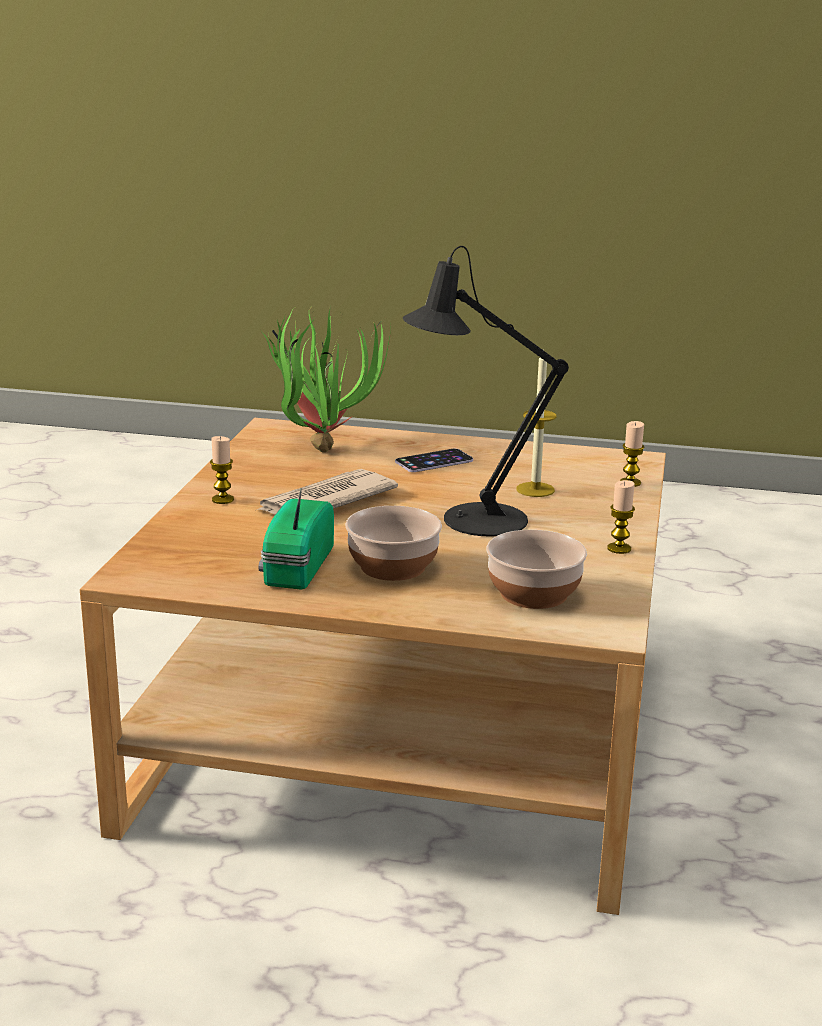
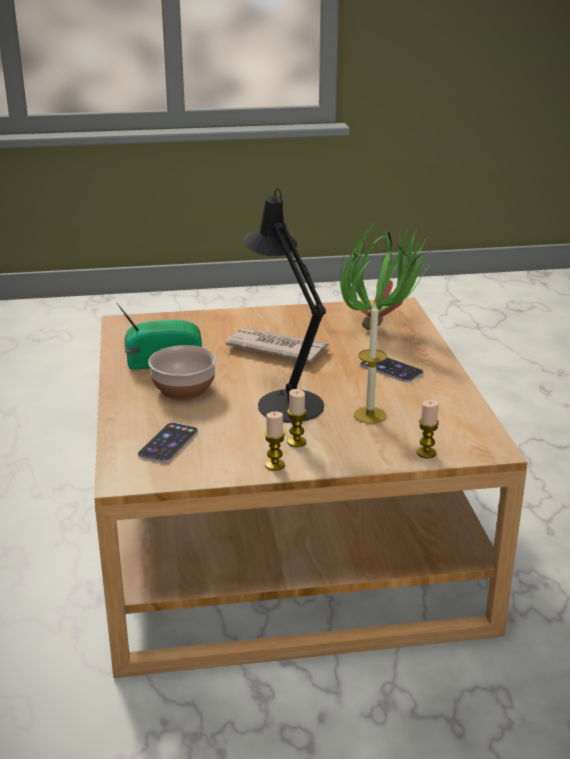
camera: 70 degrees right, 5 degrees up
candle [210,436,234,504] -> candle moved to [287,389,307,447]
bowl [486,530,587,609] -> phone [138,422,198,463]

